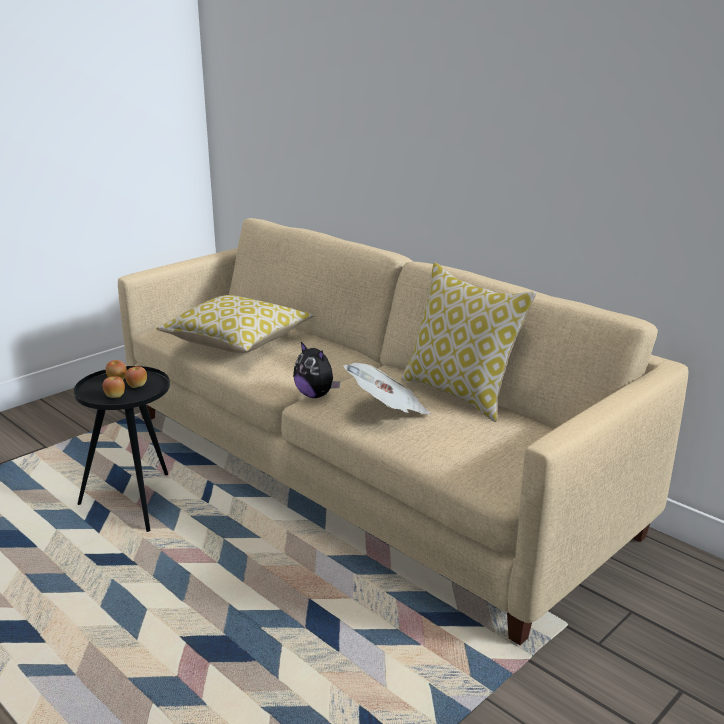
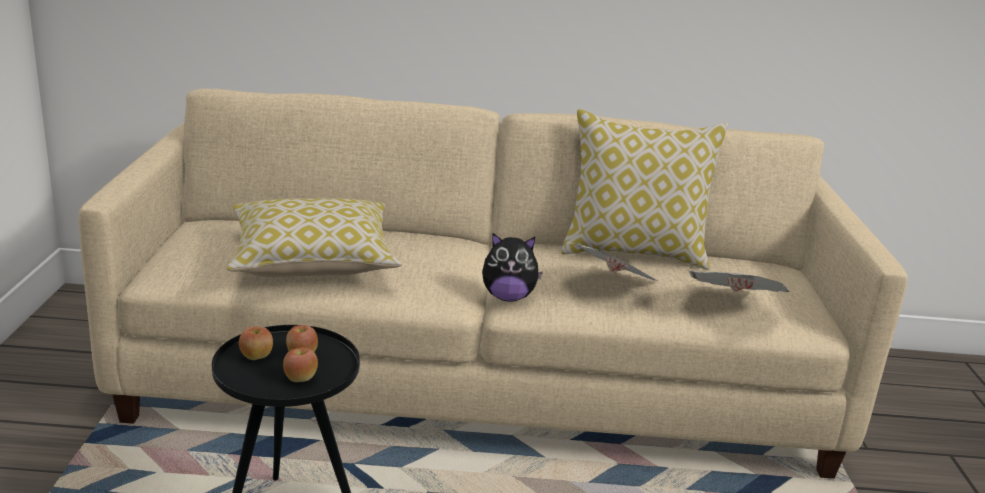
camera: 45 degrees left, 0 degrees up
none -> newspaper [687,270,790,292]

